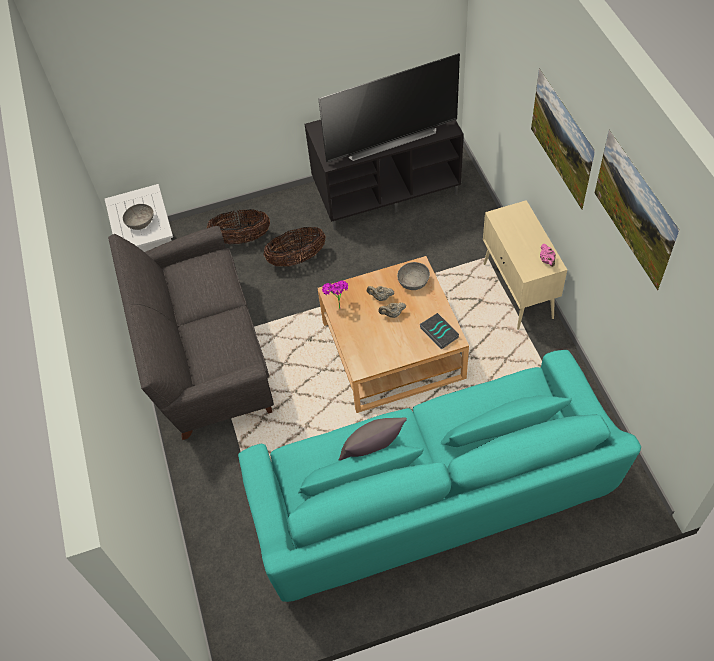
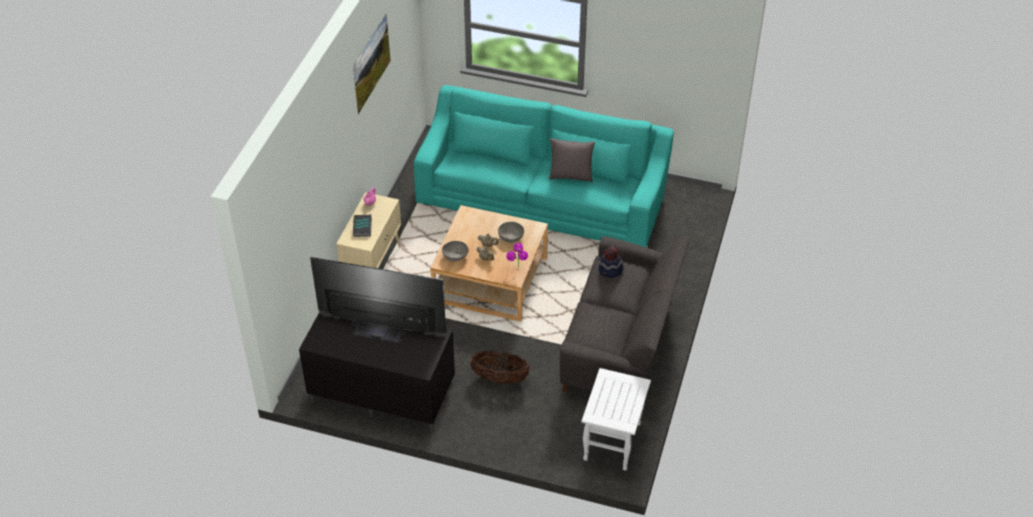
camera: 150 degrees left, 10 degrees down
grey bowl [123,204,154,230] -> grey bowl moved to [498,222,524,243]
basket [207,209,270,244] -> none
book [420,313,459,350] -> book moved to [353,215,372,237]
picture [531,68,595,210] -> none
none -> hat [598,246,624,278]

